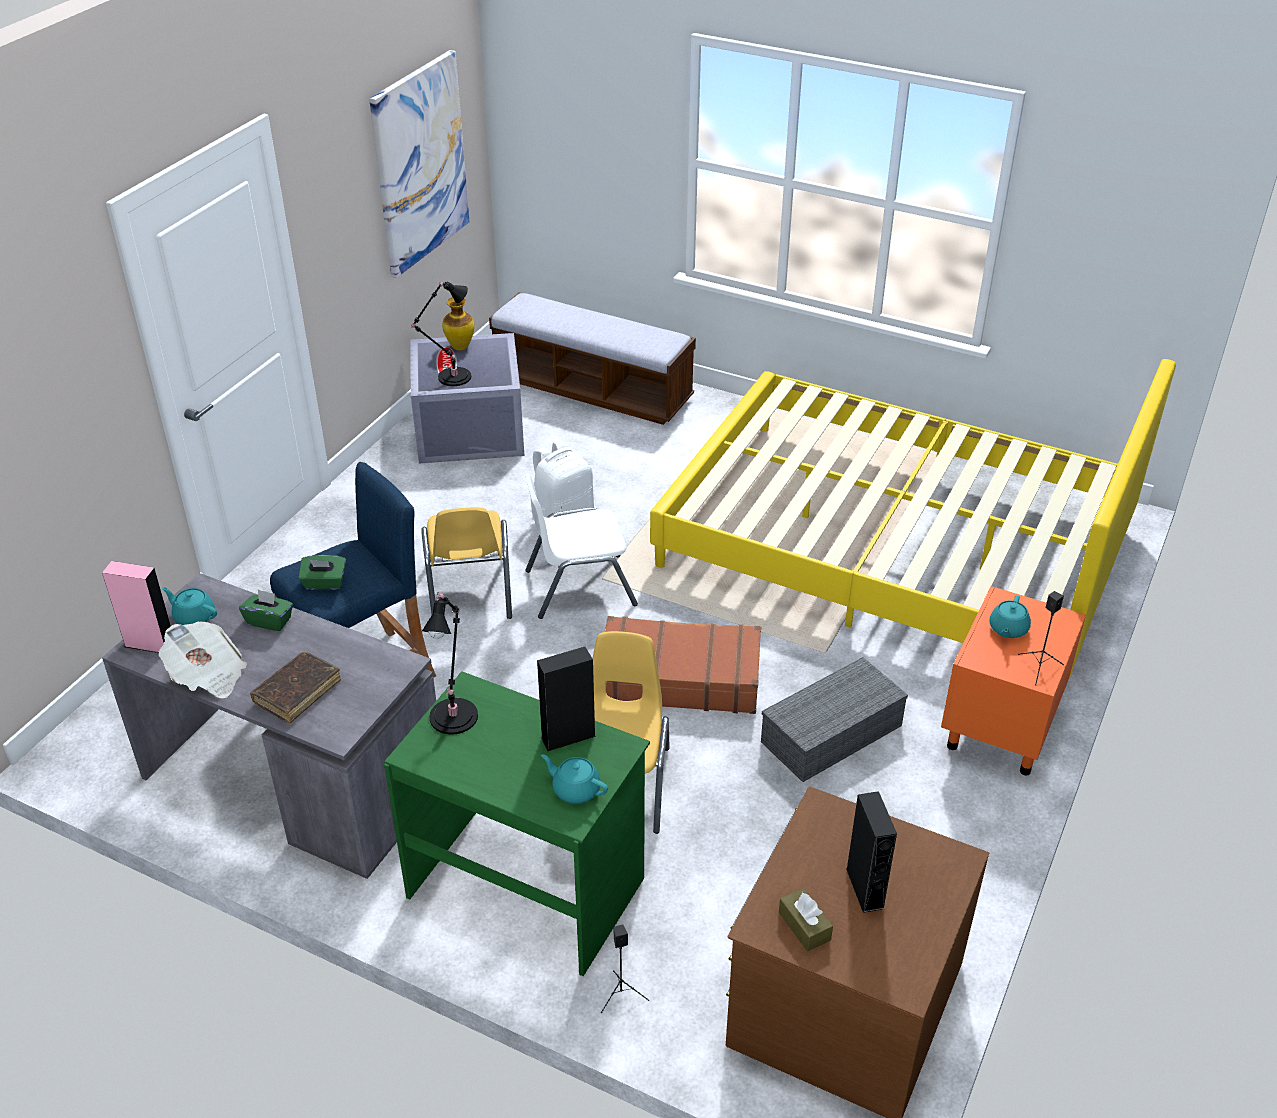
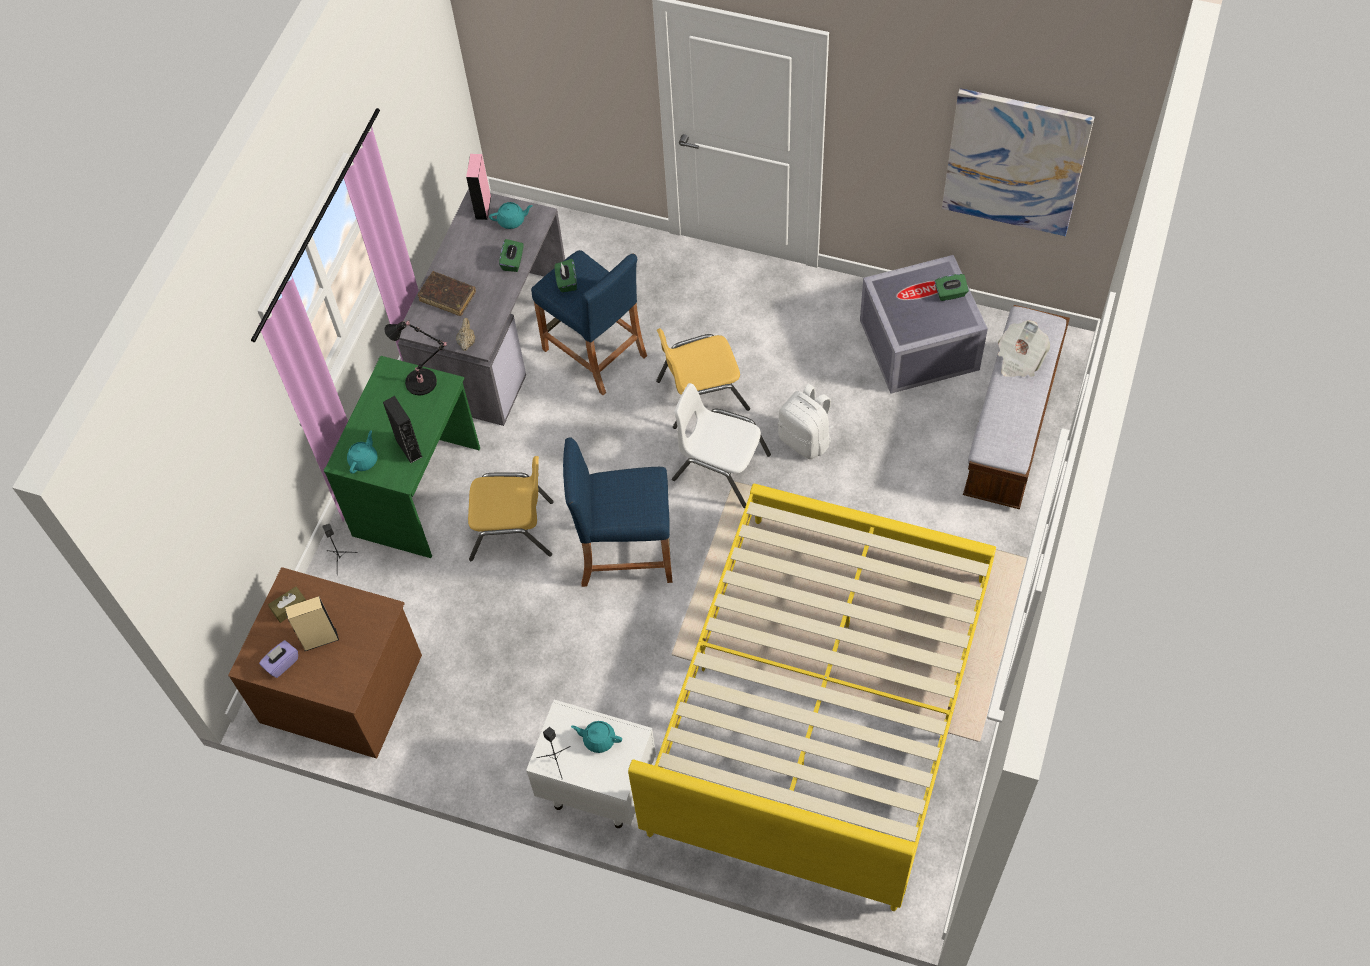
camera: 85 degrees right, 20 degrees up
newspaper [158,622,247,698] -> newspaper moved to [998,320,1050,377]
turquoise teapot [162,587,217,625] -> turquoise teapot turned 60 degrees clockwise [489,202,533,229]
black table lamp [411,282,471,386] -> none
vase [442,297,475,351] -> green tissue box [935,274,969,301]
white chair [525,473,638,619] -> white chair turned 45 degrees counterclockwise [672,383,771,508]
brown suitcase [605,616,761,714] -> blue stool [563,437,672,587]
grey storage box [761,657,908,782] -> none
black speaker [846,791,897,913] -> beige speaker [285,596,339,651]
orange nightstand [941,586,1086,775] -> white nightstand [526,700,656,828]
none -> purple tissue box [259,640,298,678]
none -> beige teapot [456,318,475,351]

